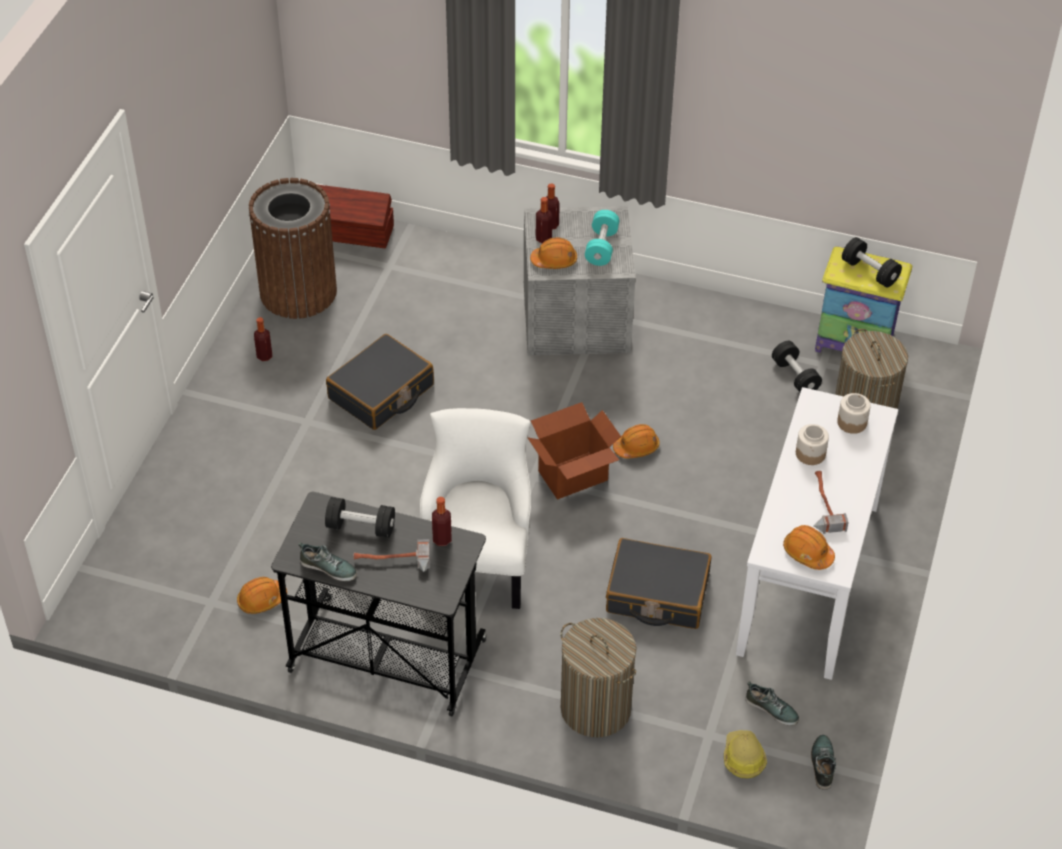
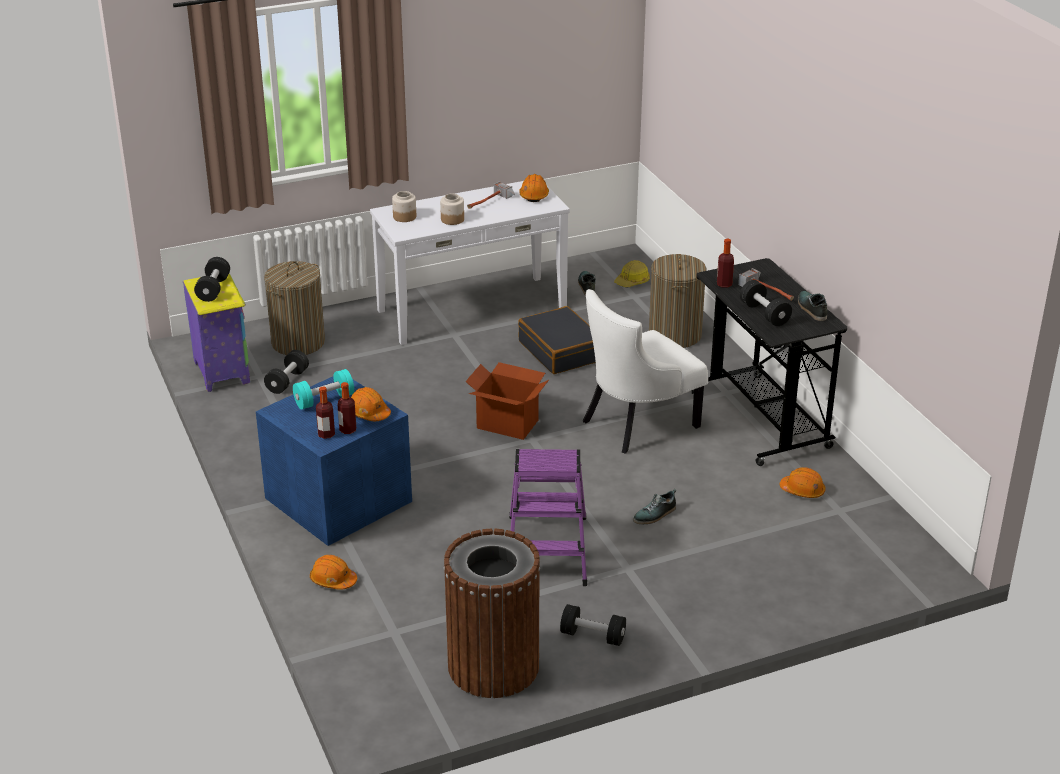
camera: 130 degrees left, 15 degrees down
bottle [254,317,272,361] -> black dumbbell [560,604,626,646]
brown storage box [316,184,394,248] -> none
black suitcase [326,334,434,430] -> purple step ladder [509,449,587,586]
grey storage box [524,206,636,355] -> blue storage box [256,377,412,546]
orange hard hat [613,424,660,459] -> orange hard hat moved to [310,555,357,590]
shoe [811,735,836,790] -> shoe moved to [633,489,676,524]

